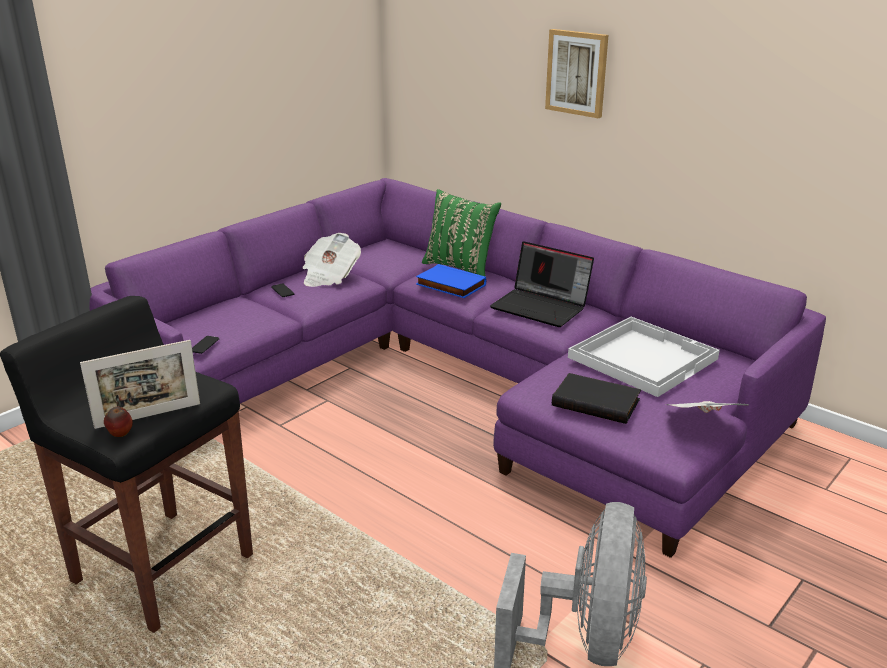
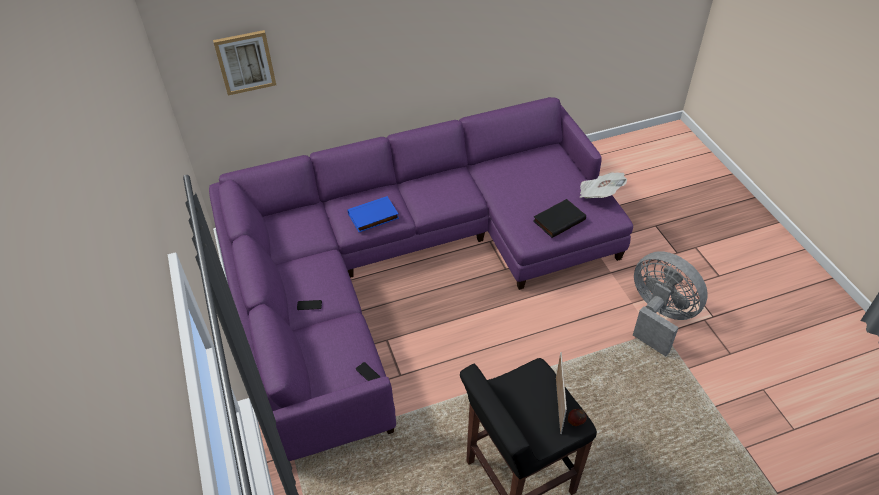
camera: 60 degrees left, 20 degrees up
newspaper [302,233,361,287] -> none
green pillow [422,189,501,277] -> none
laptop [490,241,594,327] -> none
picture [545,29,608,118] -> picture moved to [213,30,276,95]
white tray [568,317,720,397] -> none

